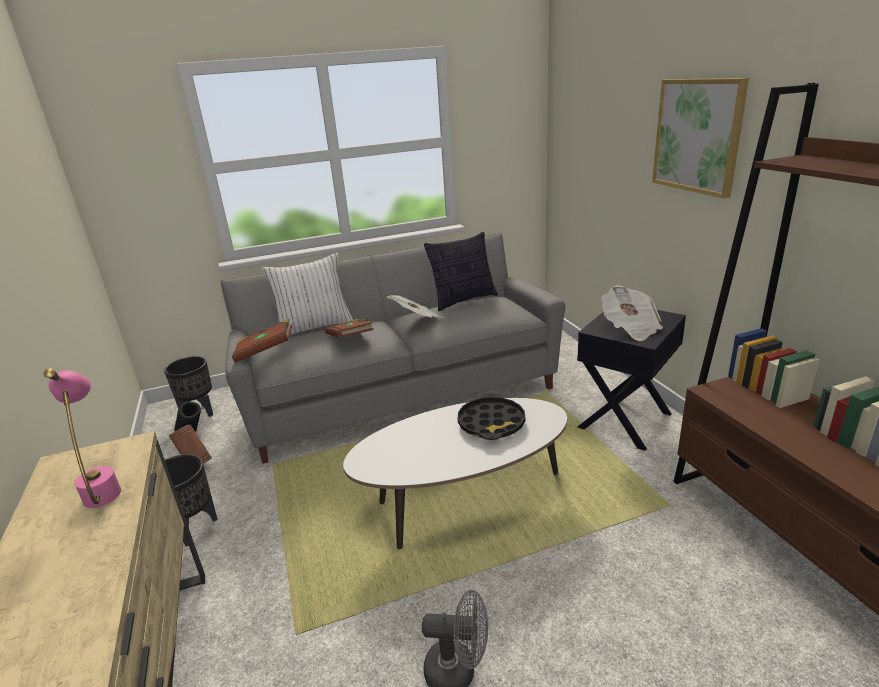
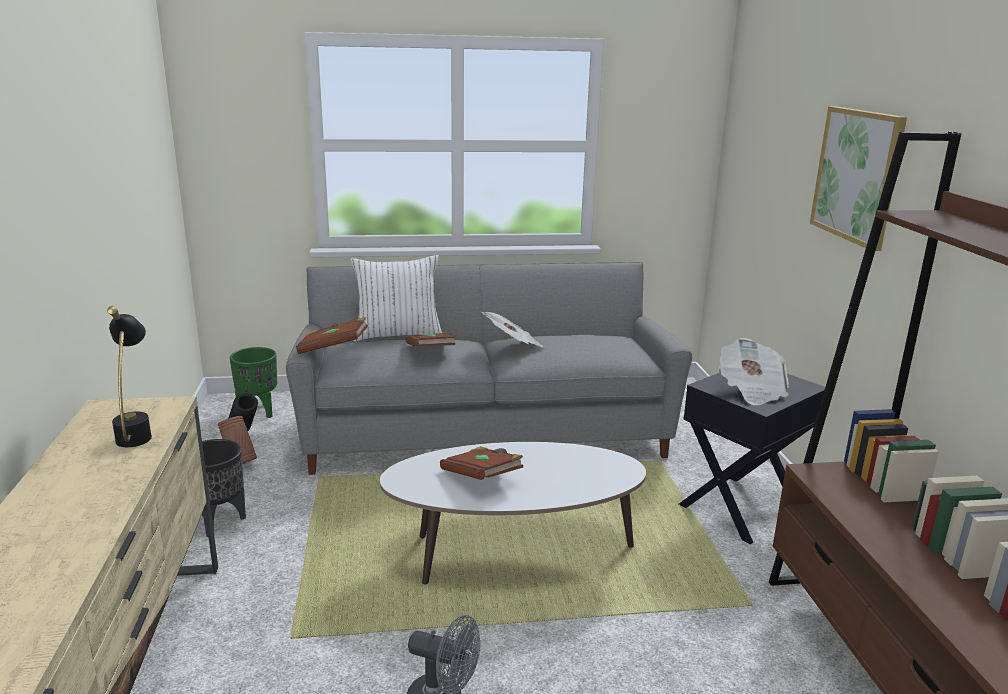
camera: 10 degrees right, 5 degrees down
pink table lamp [44,368,121,508] -> black table lamp [107,306,152,447]
black planter [164,356,213,417] -> green planter [230,347,277,418]
pillow [424,232,498,311] -> none
black tray [458,394,525,440] -> none
none -> brown book [440,446,523,480]

